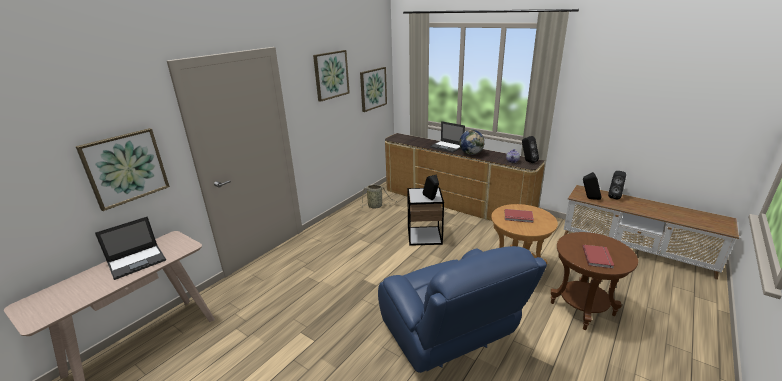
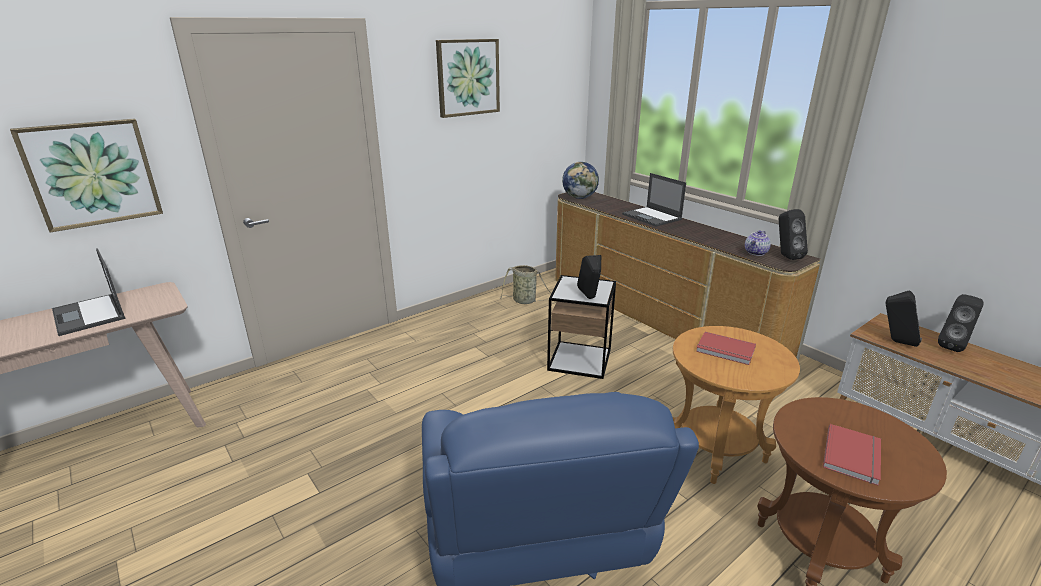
camera: 15 degrees right, 0 degrees up
laptop [95,216,166,280] -> laptop turned 75 degrees clockwise [52,249,126,336]
picture [360,67,387,112] -> none
globe [459,130,485,155] -> globe moved to [562,162,599,199]

